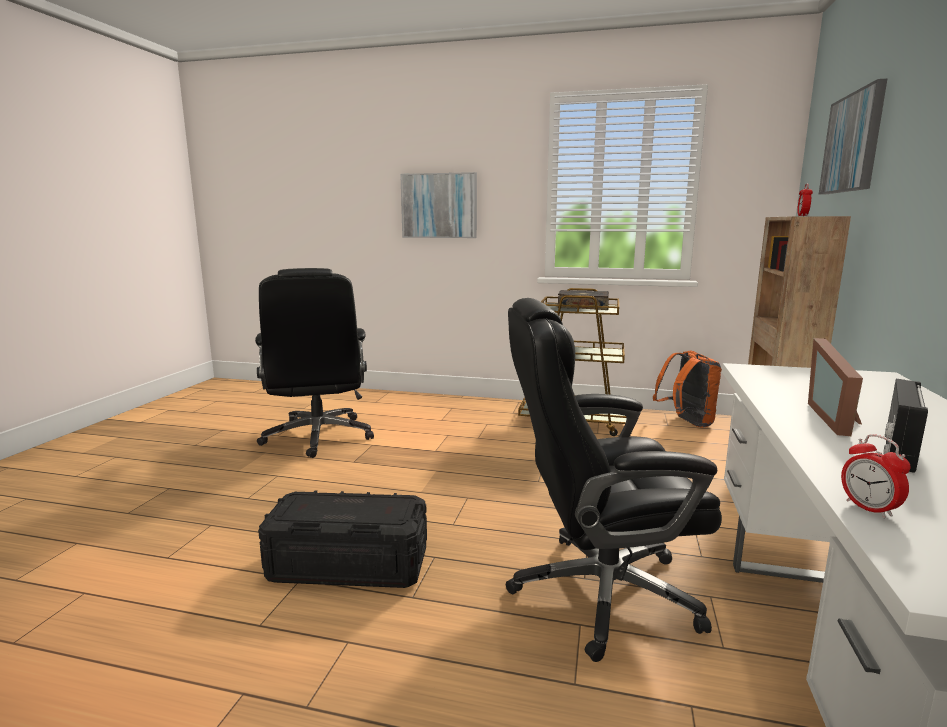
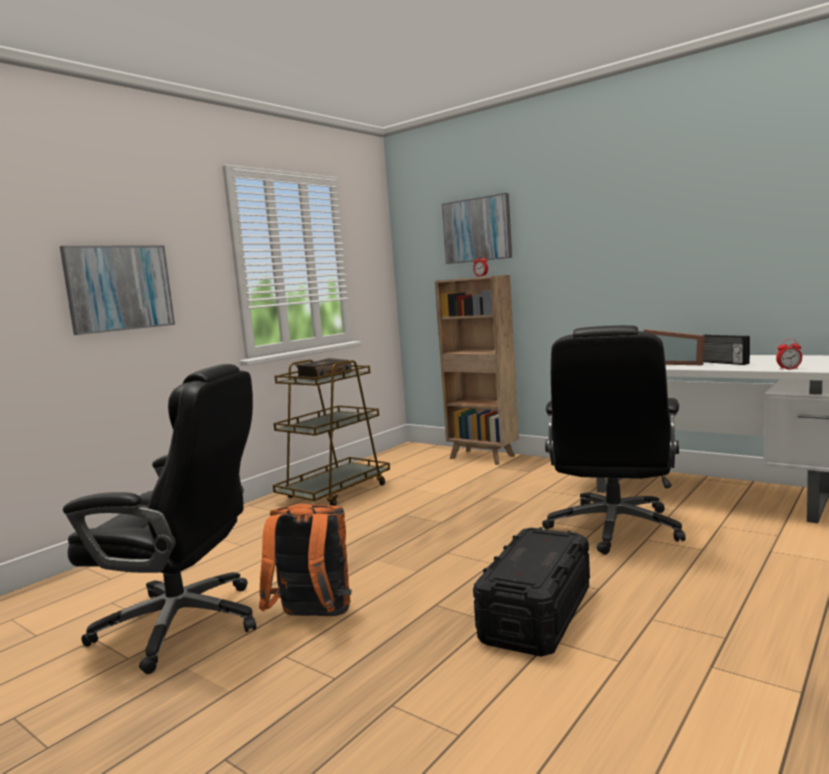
camera: 65 degrees left, 5 degrees down
orange backpack [653,351,722,428] -> orange backpack moved to [259,504,352,616]

